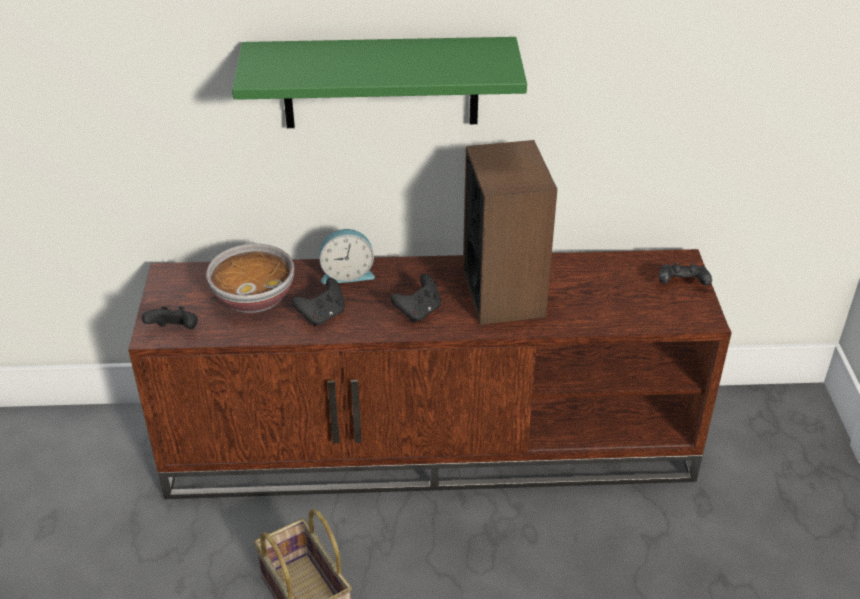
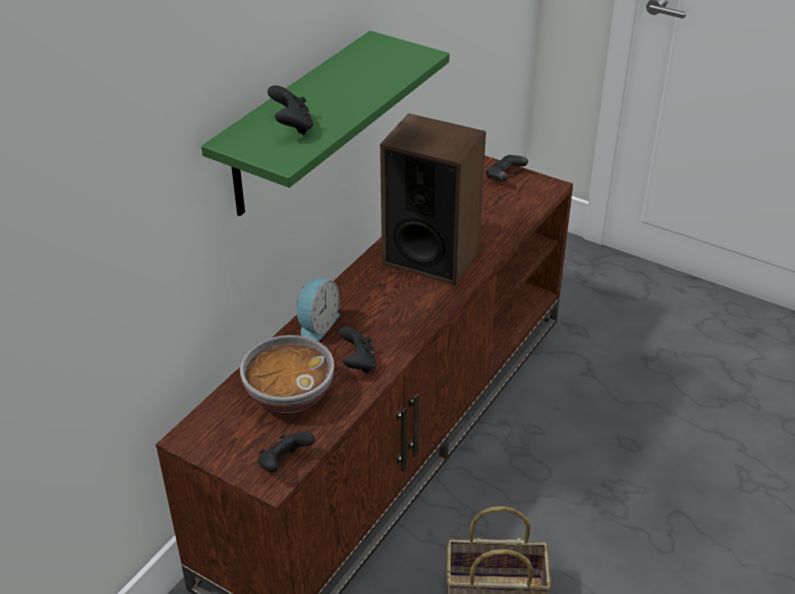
camera: 55 degrees left, 0 degrees up
black game controller [391,274,441,322] -> black game controller moved to [267,85,313,135]

